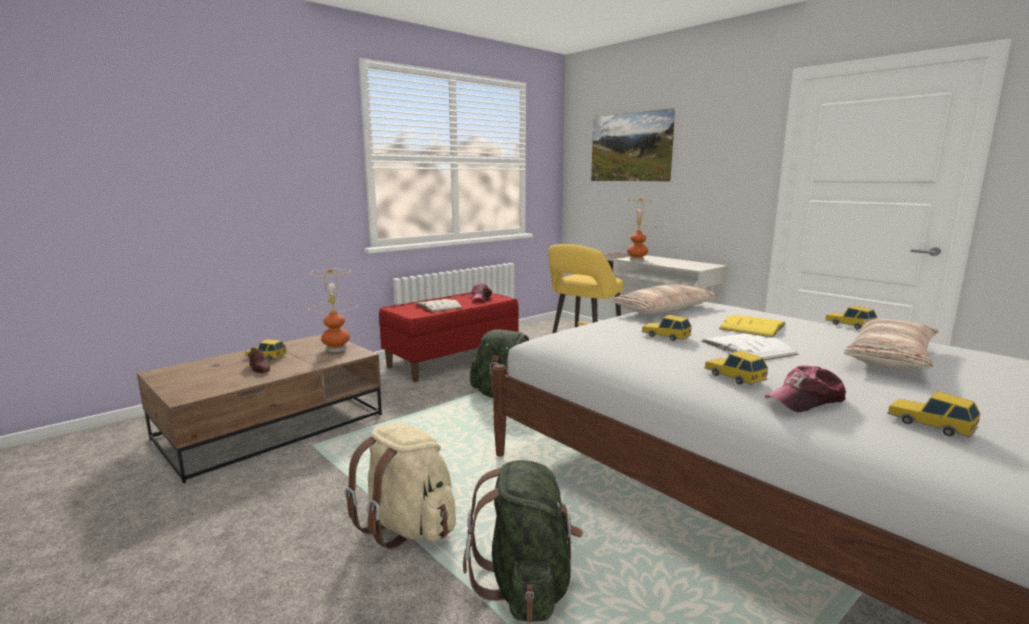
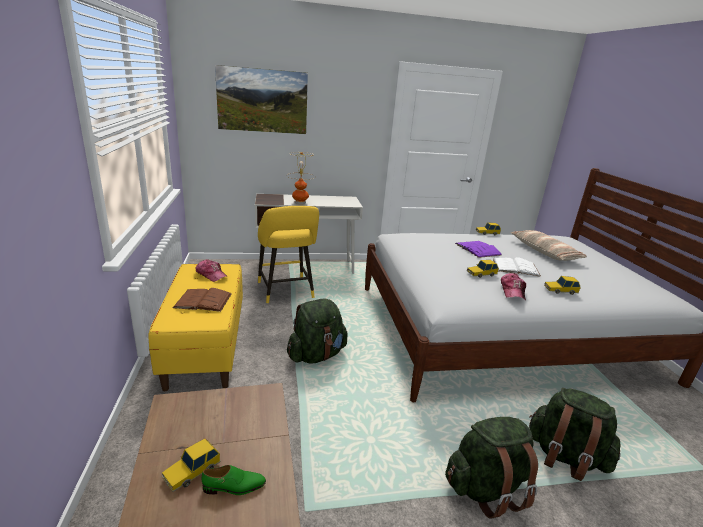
camera: 60 degrees left, 10 degrees up
brown shoe [248,347,270,373] -> green shoe [202,465,266,495]
table lamp [308,269,358,352] -> none
beige backpack [345,423,456,549] -> green backpack [445,417,538,519]
red bench [379,292,519,382] -> yellow bench [149,264,243,391]
white book [417,299,462,312] -> brown book [173,288,232,312]
pillow [609,284,718,314] -> none
yellow book [719,315,786,337] -> purple book [455,241,502,258]
cap [764,365,846,412] -> cap moved to [501,273,526,300]
toy car [887,391,981,438] -> none

